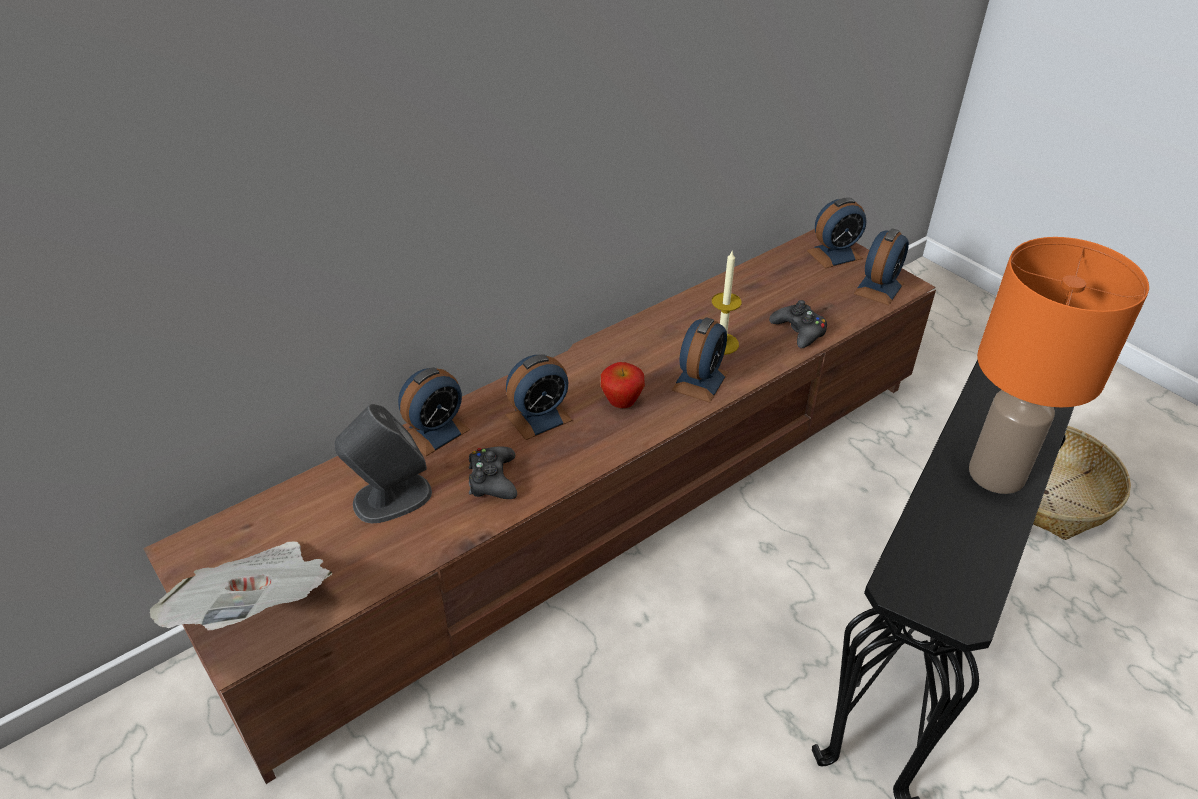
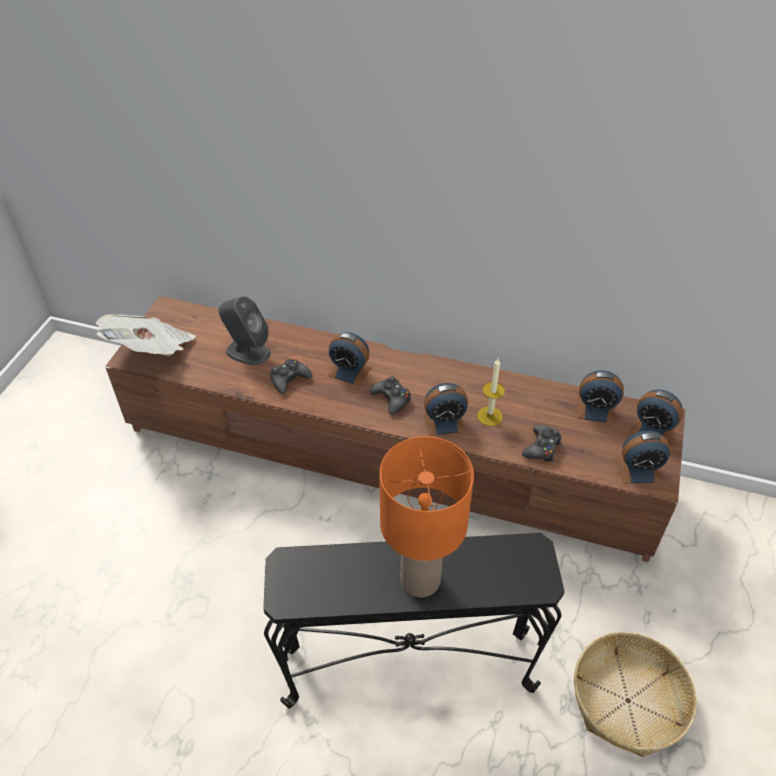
camera: 55 degrees right, 5 degrees up
alarm clock [398,367,470,456] -> alarm clock moved to [577,371,624,424]
apple [601,362,645,408] -> black game controller [369,376,411,415]

